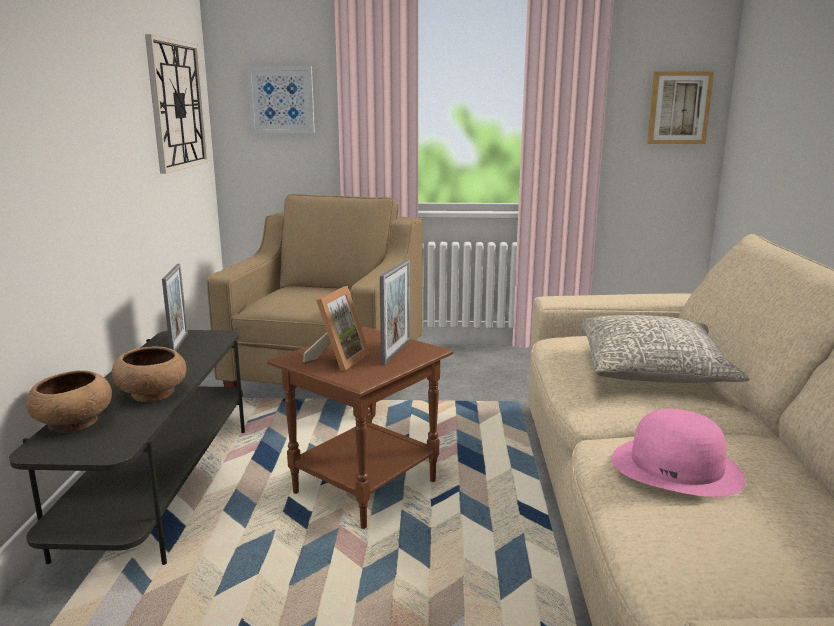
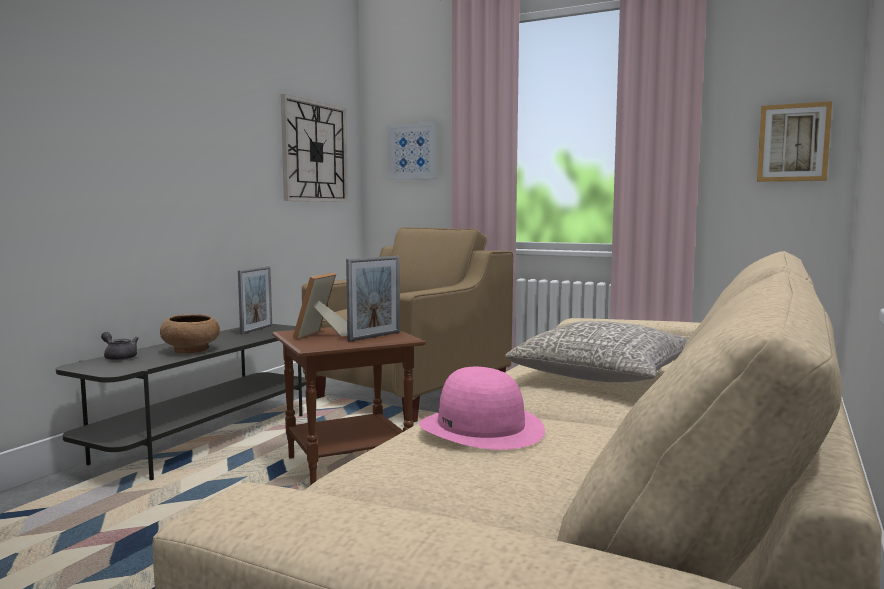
camera: 25 degrees right, 10 degrees down
brown bowl [26,370,112,433] -> grey teapot [101,332,139,360]
picture frame [303,286,370,371] -> picture frame turned 150 degrees clockwise [293,273,347,339]

